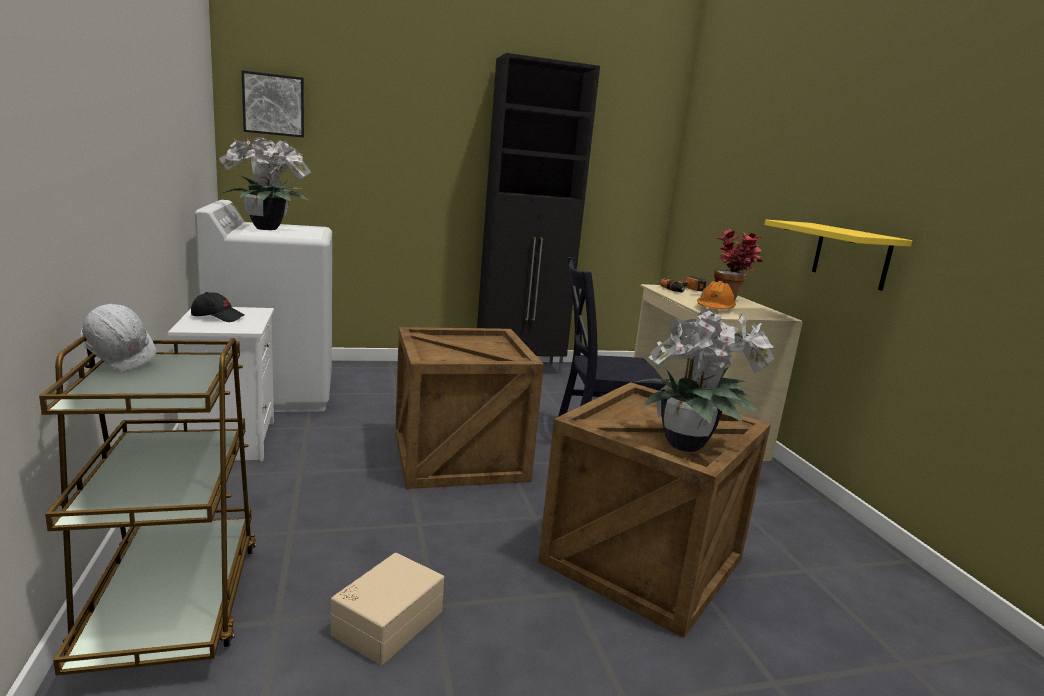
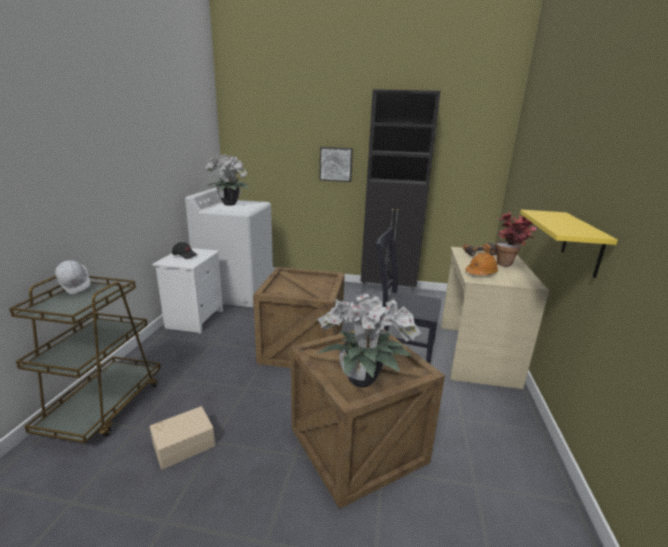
camera: 25 degrees right, 5 degrees up
picture [241,70,304,137] -> picture moved to [319,147,353,182]

